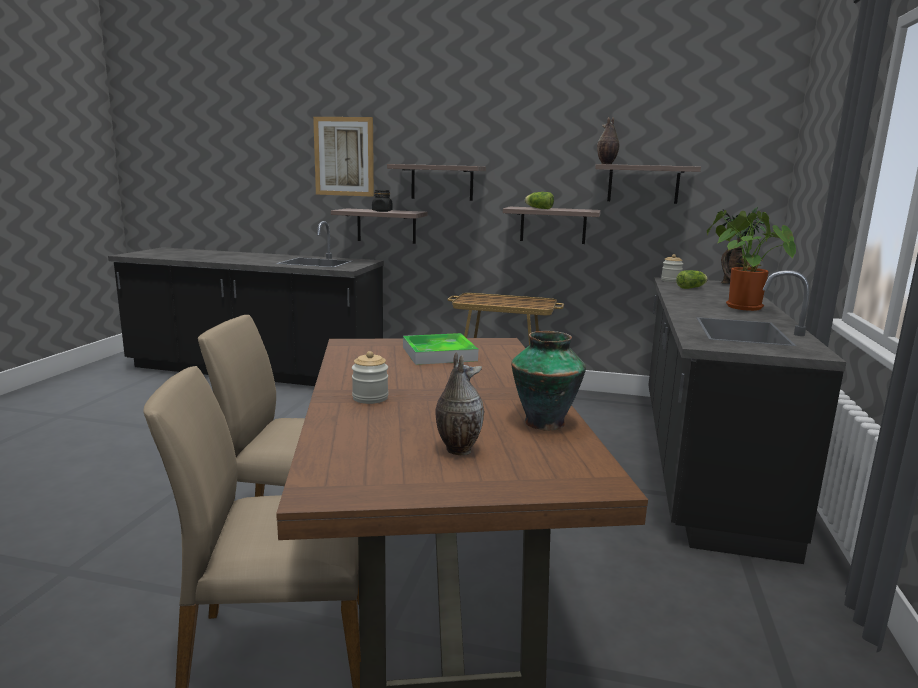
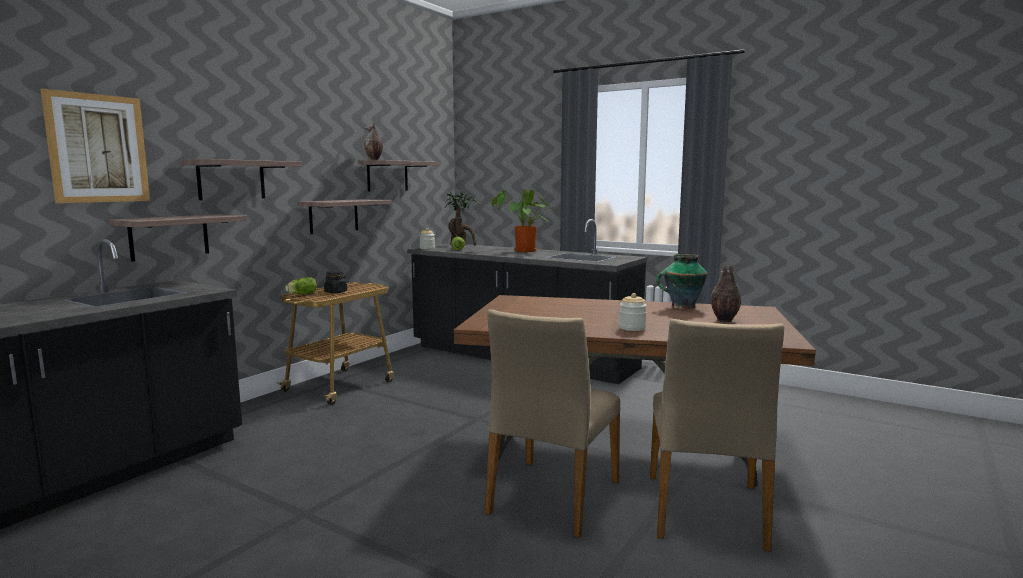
camera: 70 degrees left, 5 degrees down
black jar [372,190,392,212] -> black jar moved to [324,270,347,293]
tray [403,333,478,365] -> none
lettuce [525,192,554,209] -> lettuce moved to [285,277,317,294]

